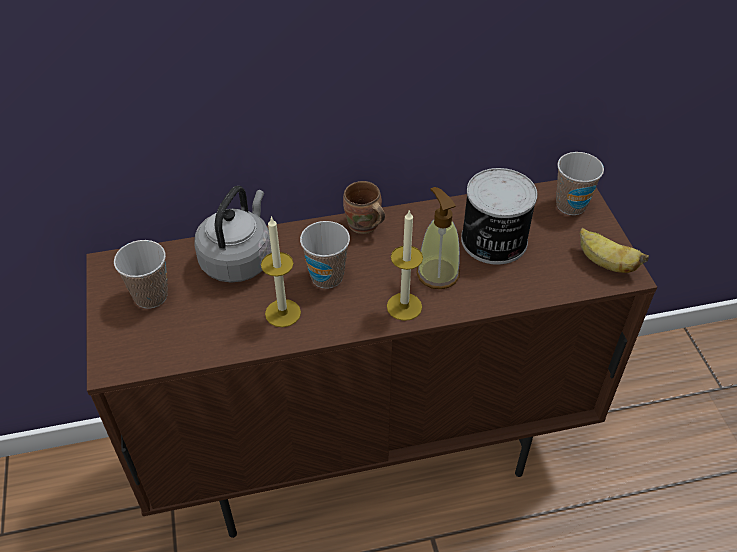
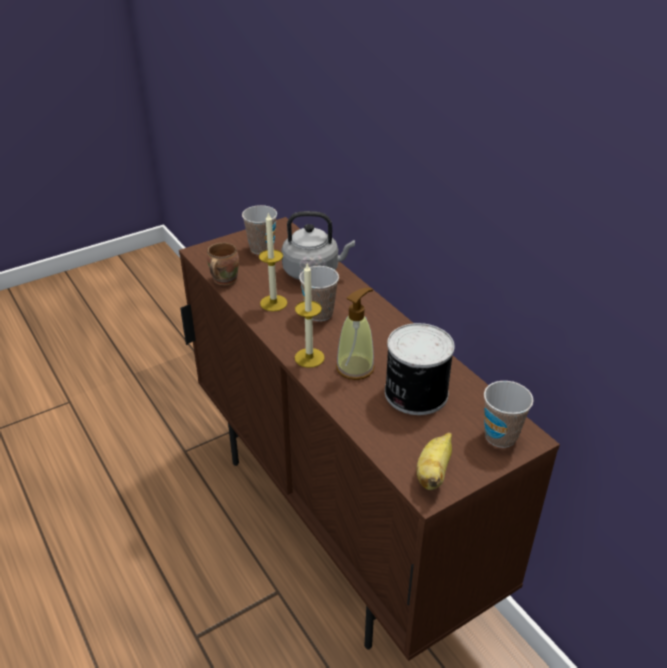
camera: 70 degrees right, 10 degrees down
brown mug [343,181,385,234] -> brown mug moved to [207,243,239,286]

